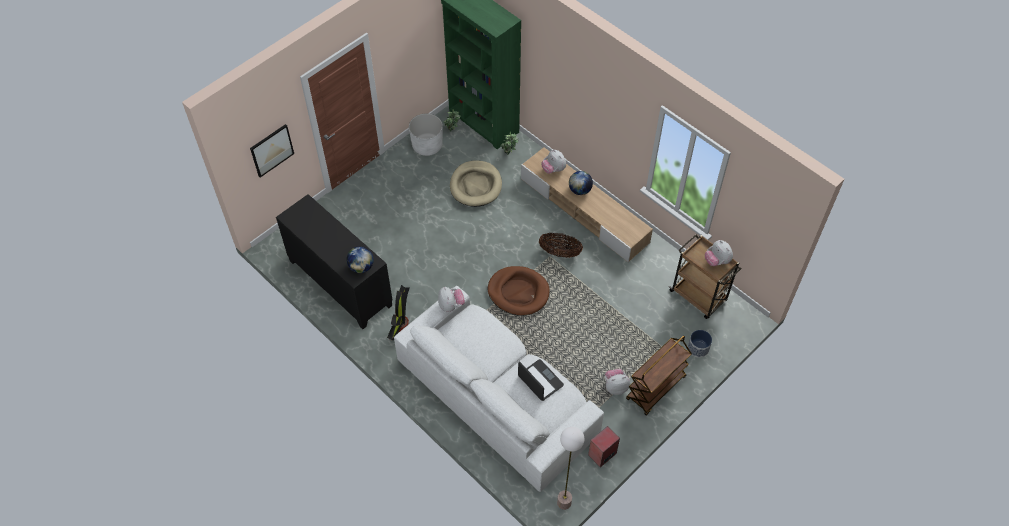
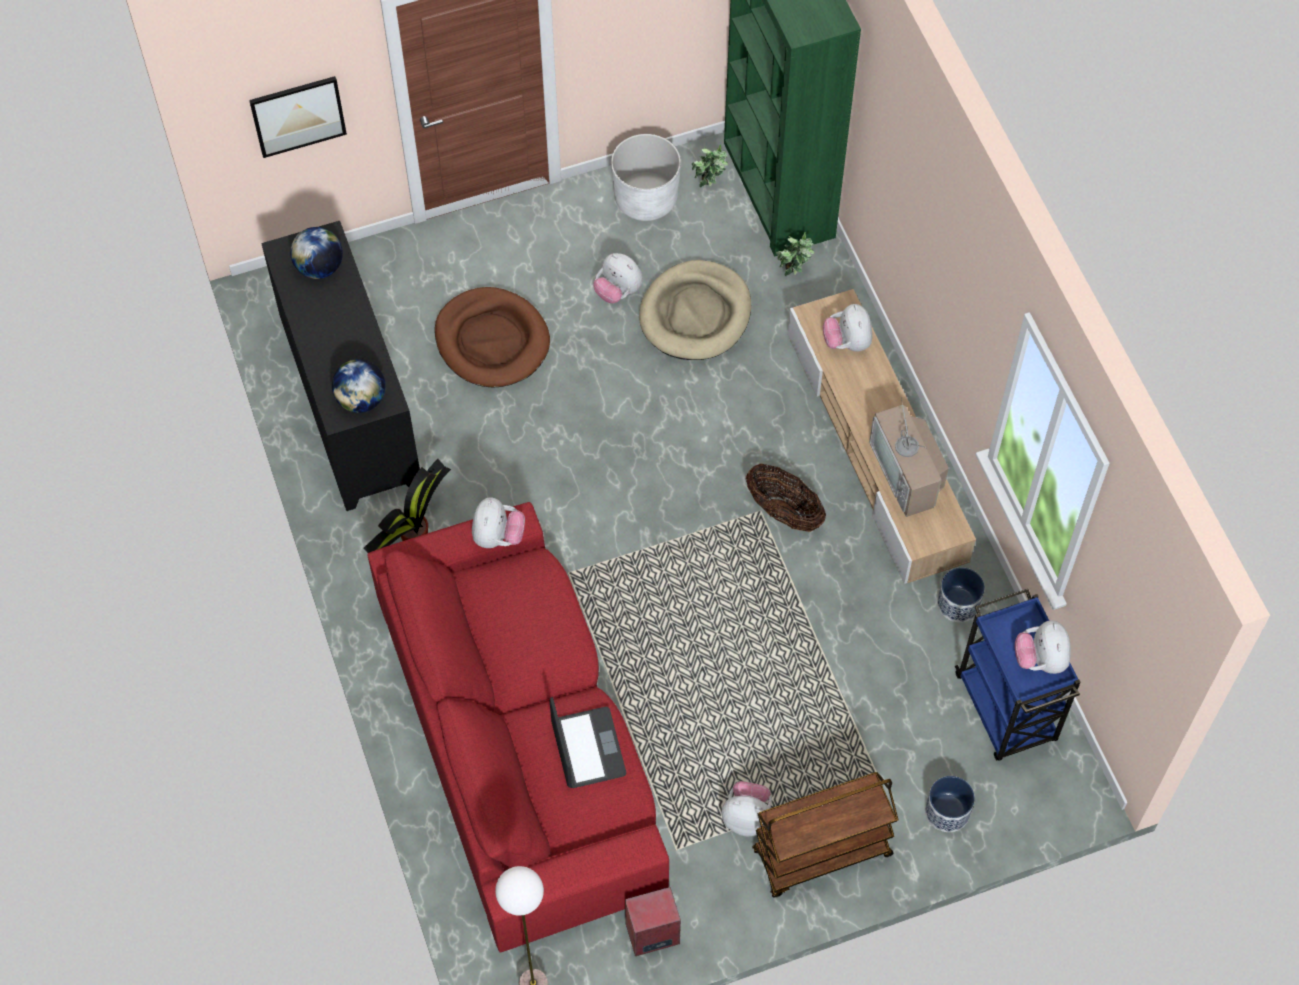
camera: 25 degrees right, 5 degrees up
white sofa [394,286,604,492] -> red sofa [367,502,669,953]
brown dog bed [488,266,550,315] -> brown dog bed moved to [435,287,550,387]
globe [569,171,593,195] -> globe moved to [290,227,343,279]
brown cart [669,235,742,319] -> blue cart [955,589,1081,761]
none -> plush toy [593,253,643,303]
none -> television [869,397,949,517]
none -> planter [937,567,985,622]

